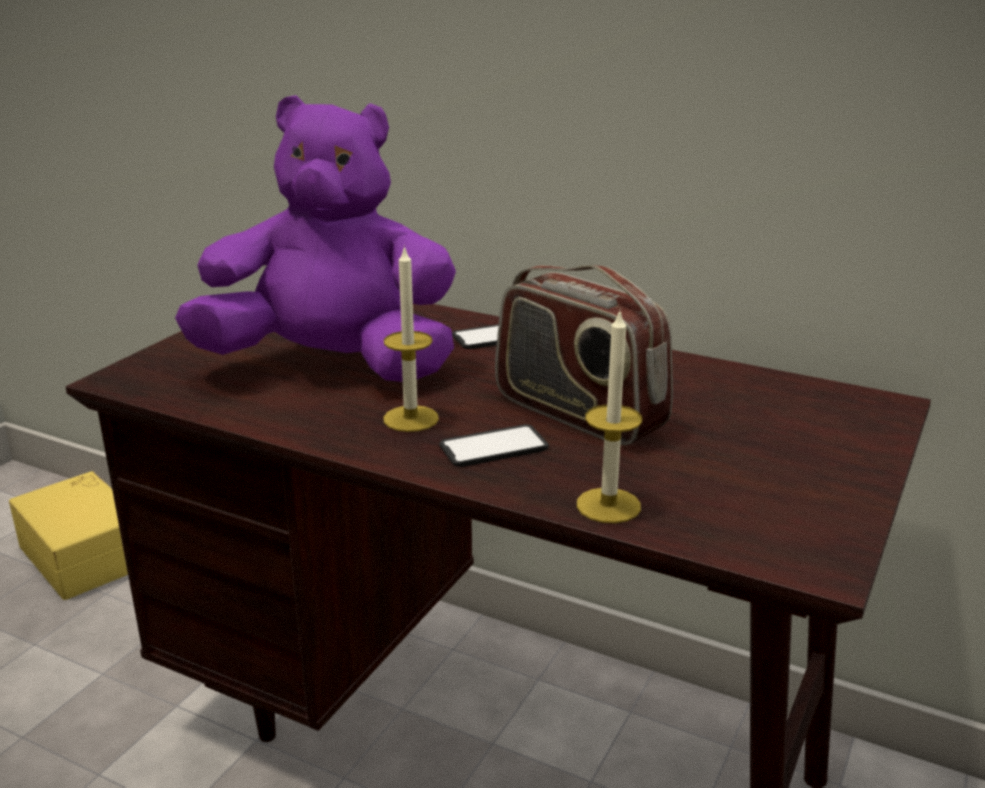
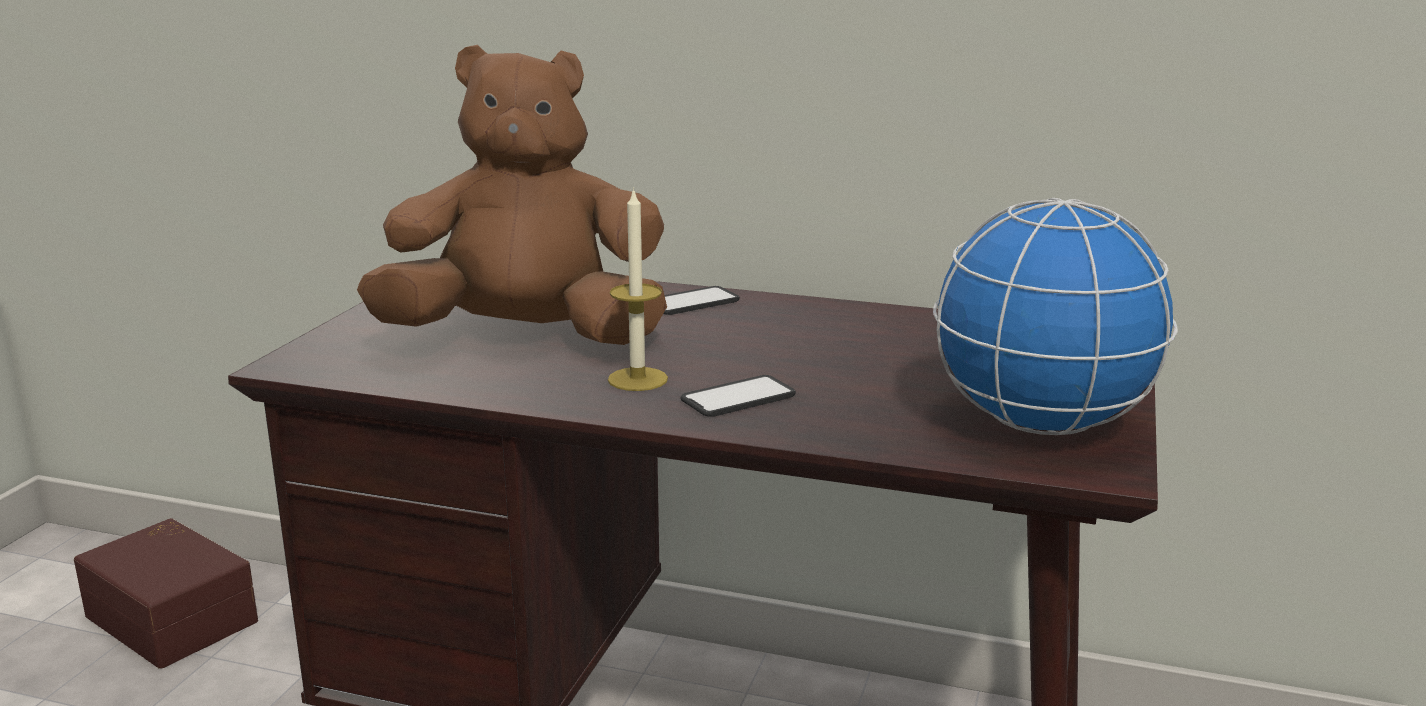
camera: 10 degrees left, 5 degrees down
yellow storage box [9,471,128,600] -> brown storage box [74,518,258,669]
purple plush toy [175,95,456,382] -> brown plush toy [357,45,667,345]
radio [495,265,673,446] -> none
candle [577,310,642,523] -> none
none -> globe [933,198,1178,435]

